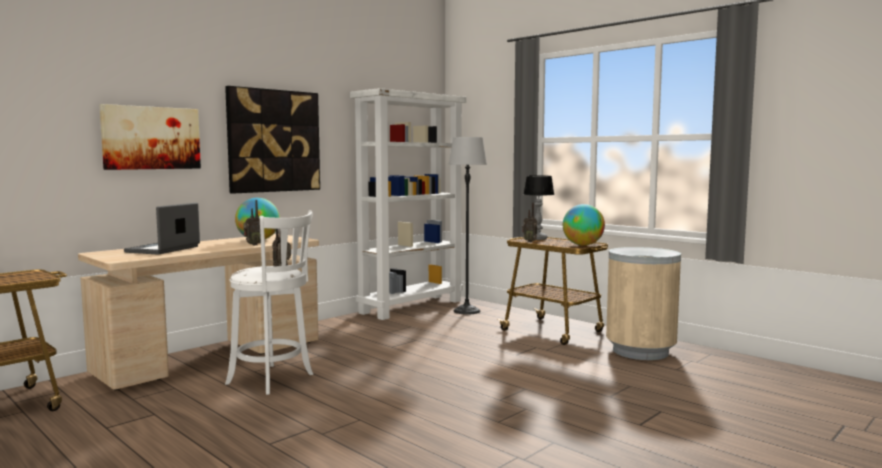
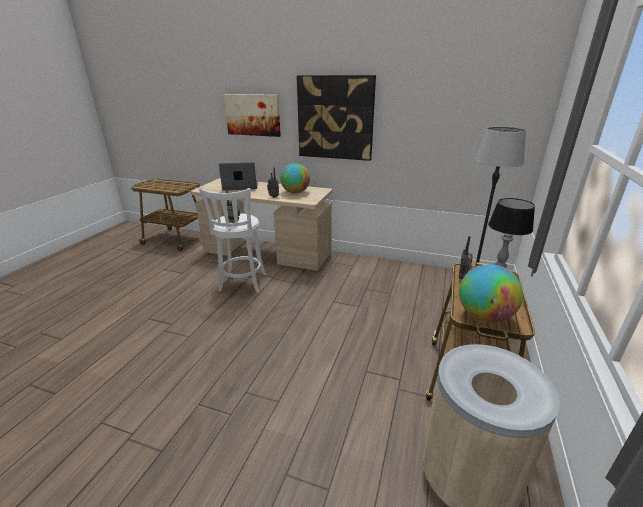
camera: 65 degrees right, 20 degrees up
white bookcase [350,88,466,320] -> none

